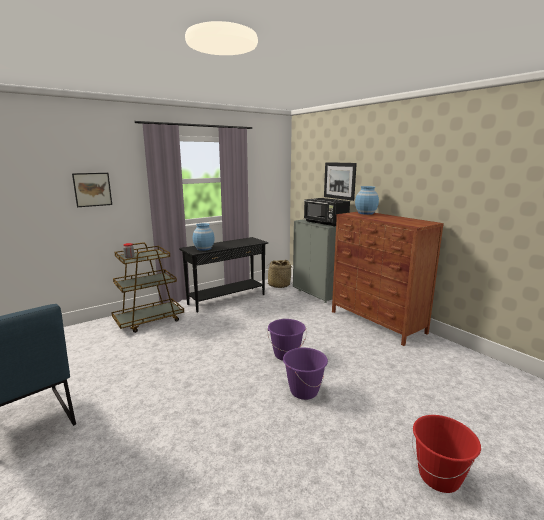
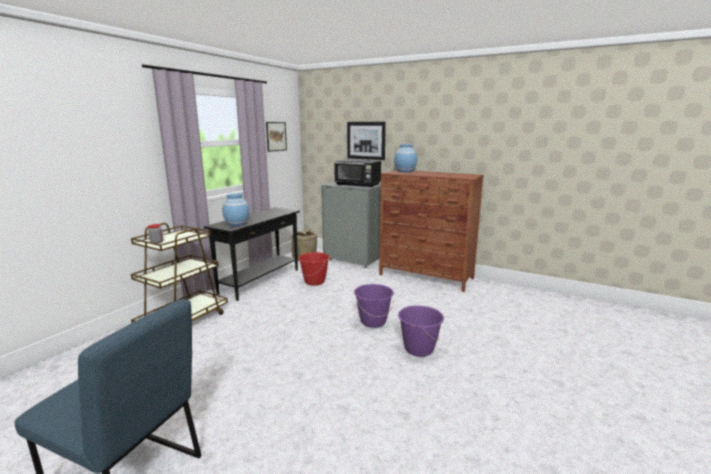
camera: 25 degrees left, 0 degrees up
picture [72,173,112,207] -> picture moved to [266,122,287,152]
red bucket [412,415,481,493] -> red bucket moved to [298,252,330,286]

